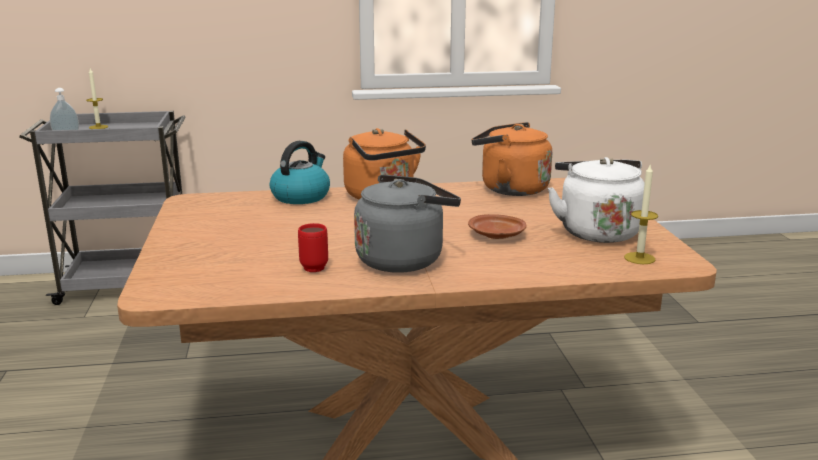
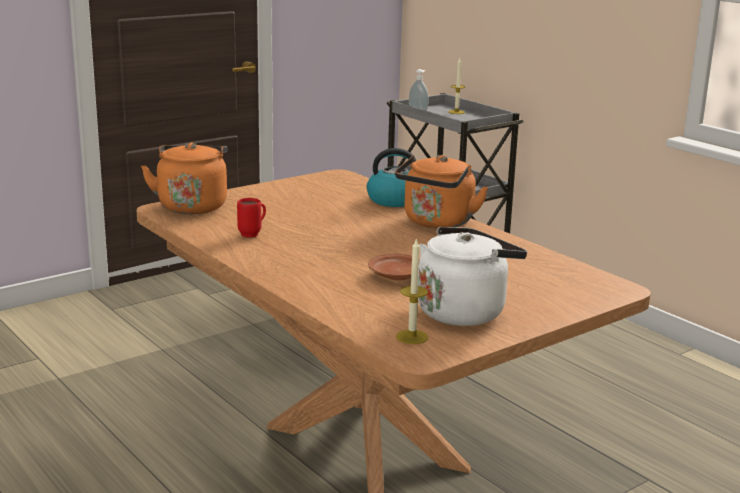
camera: 60 degrees right, 0 degrees up
grey kettle [354,175,461,272] -> none
orange kettle [472,122,552,196] -> orange kettle moved to [141,142,227,214]

